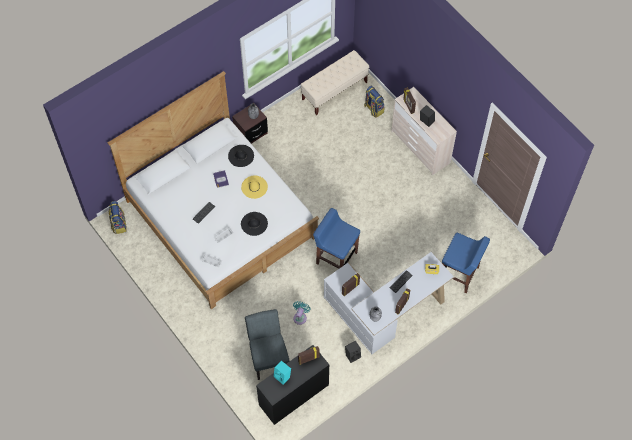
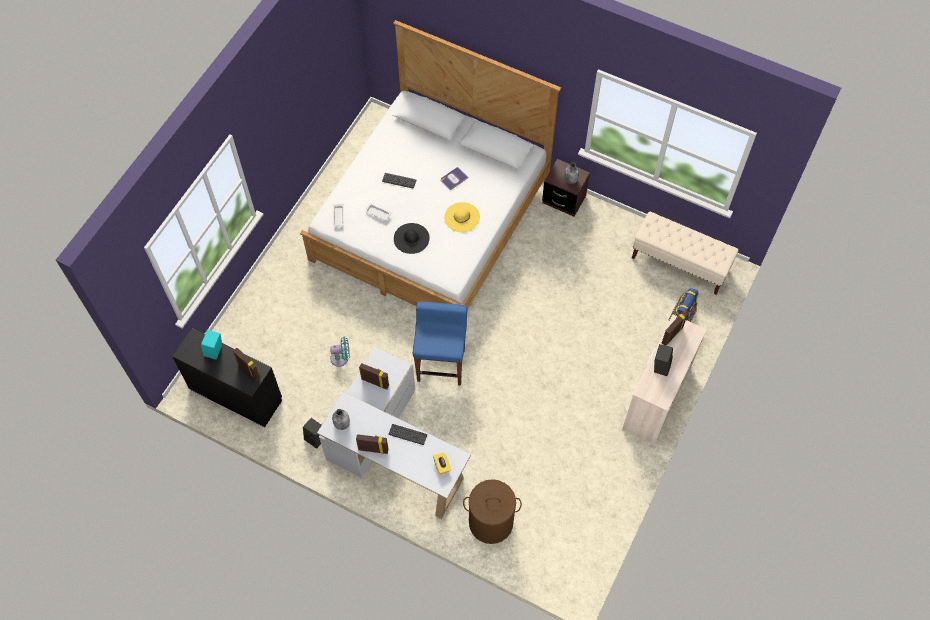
camera: 65 degrees right, 0 degrees up
backpack [109,201,127,234] -> none
black hat [228,145,254,167] -> none
grey chair [245,309,290,380] -> none
blue stool [442,233,490,293] -> brown laundry basket [463,479,522,544]

